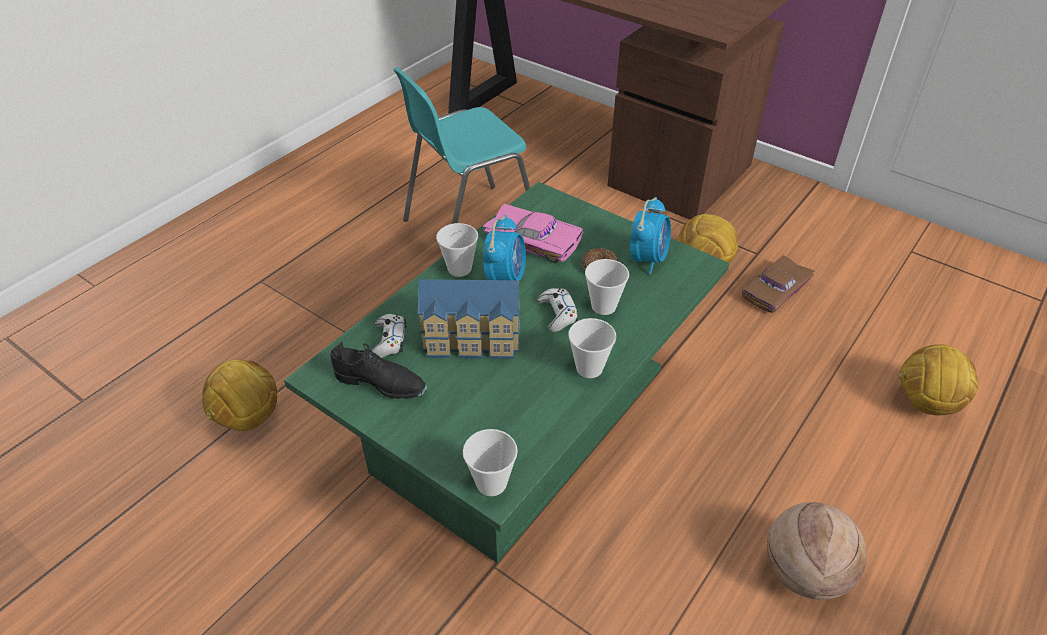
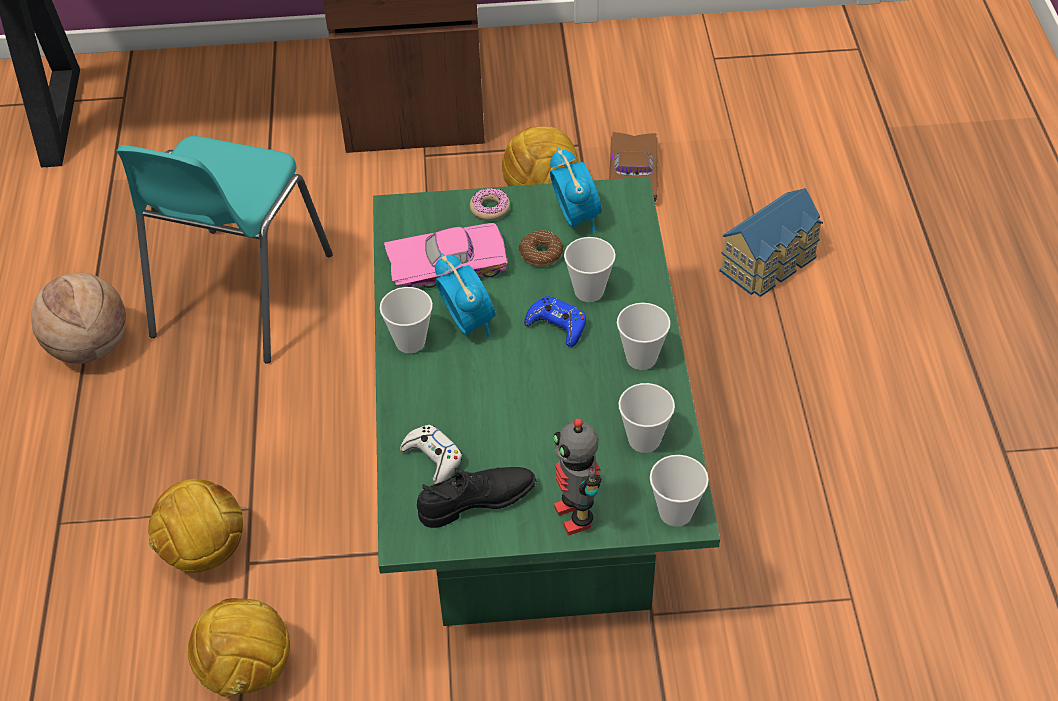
camera: 40 degrees left, 5 degrees up
toy house [418,279,520,359] -> toy house moved to [719,188,823,297]
white game controller [537,288,578,332] -> blue game controller [524,296,586,347]
basketball [767,502,867,600] -> basketball moved to [31,273,126,364]
football [899,344,978,415] -> football moved to [148,479,243,573]
none -> donut [470,188,510,221]
none -> toy robot [554,419,601,536]
none -> cup [618,383,675,453]

